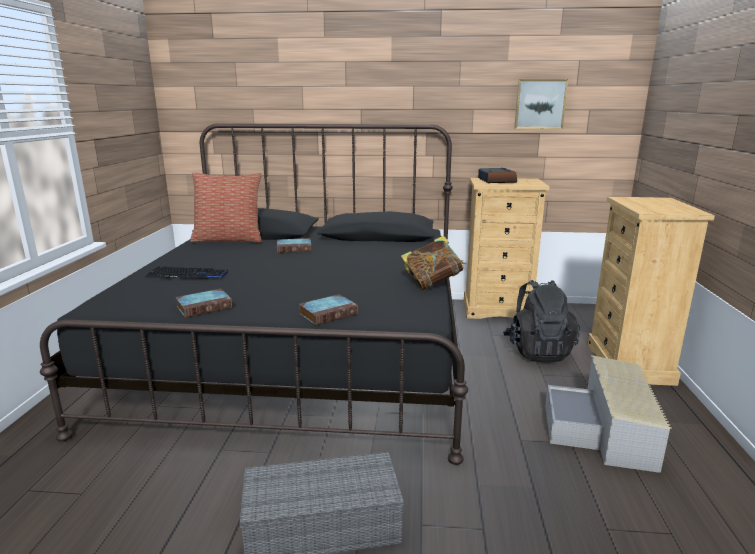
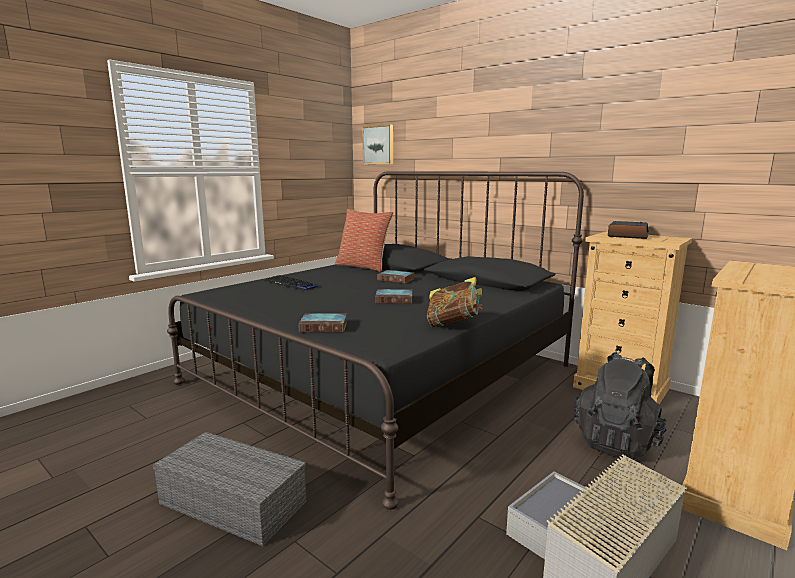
camera: 35 degrees right, 5 degrees down
book [175,289,233,318] -> book moved to [375,289,412,304]
picture [514,79,568,129] -> picture moved to [362,125,393,164]

